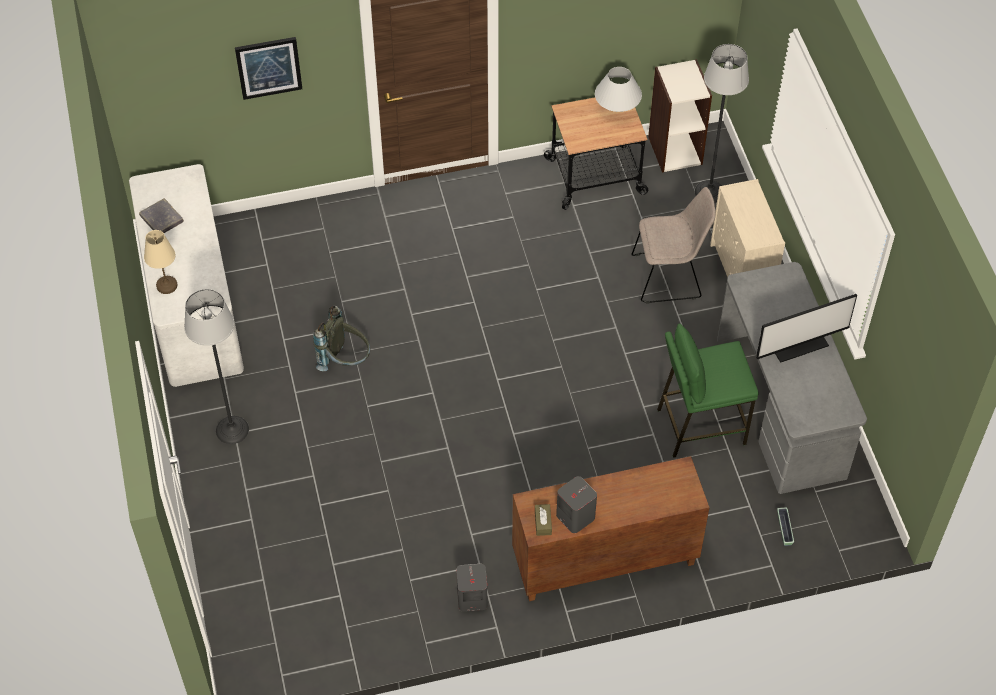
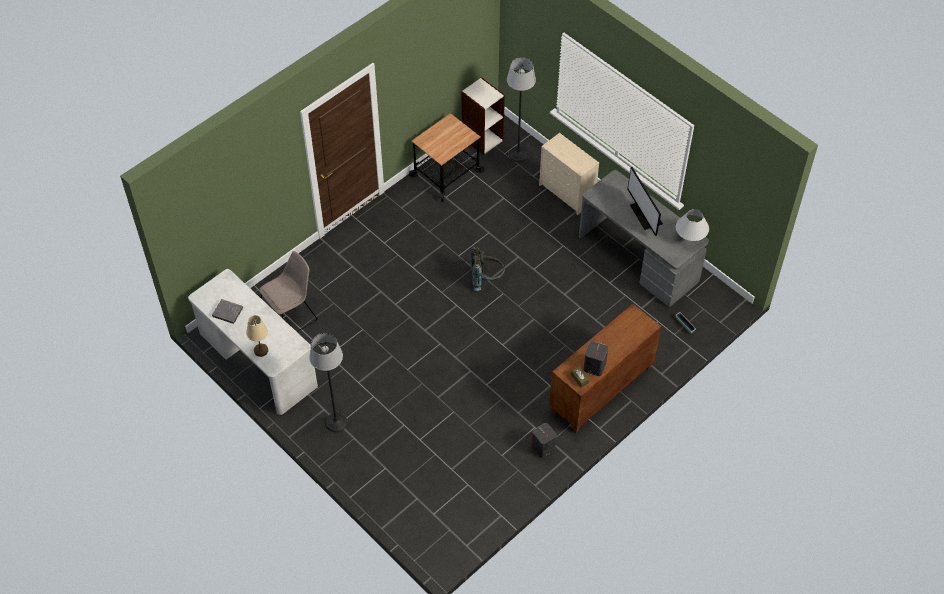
camera: 30 degrees left, 0 degrees up
picture [235,37,302,100] -> none
grey backpack [313,306,370,371] -> grey backpack moved to [471,246,505,291]
white table lamp [595,67,642,112] -> white table lamp moved to [676,209,709,241]
beige chair [632,187,715,303] -> beige chair moved to [259,251,317,332]
green stool [657,324,759,458] -> none
monitor [756,294,857,363] -> monitor turned 120 degrees clockwise [627,167,663,236]

